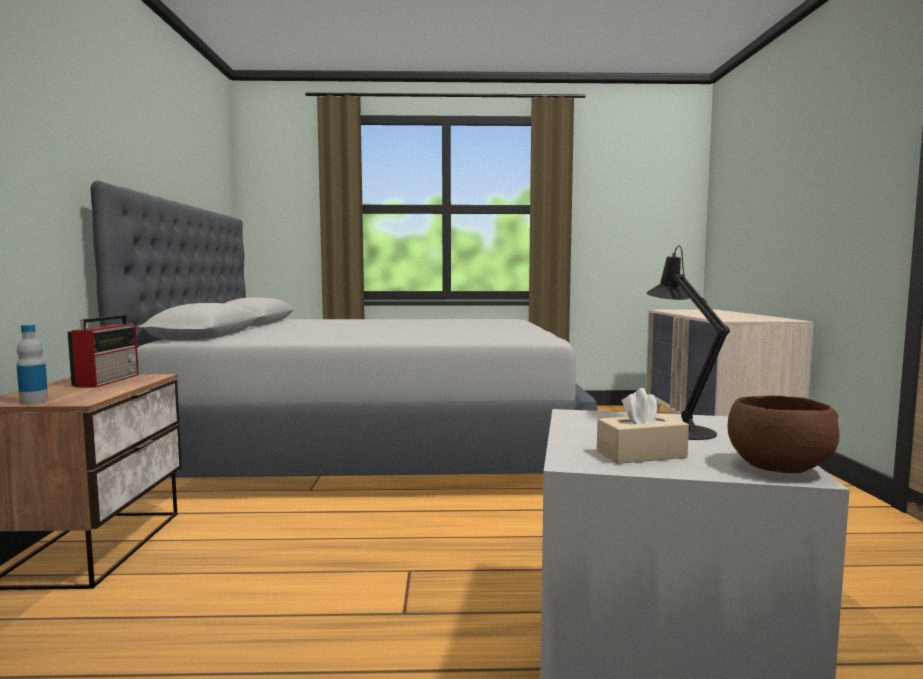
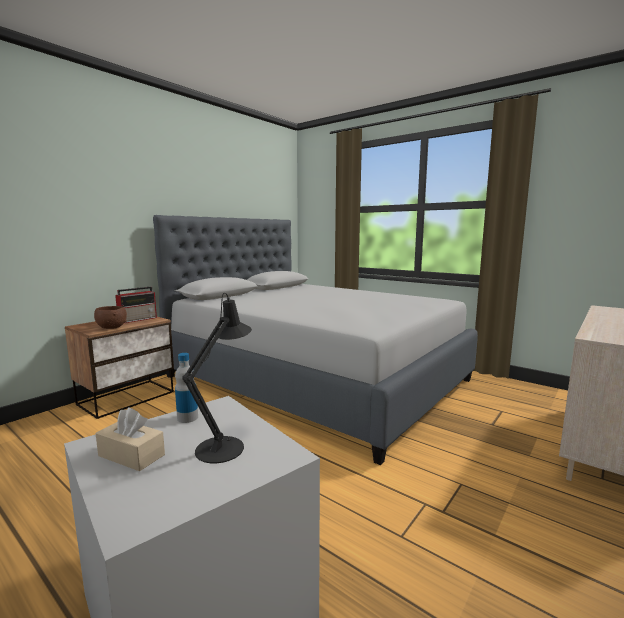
camera: 40 degrees right, 5 degrees up
bottle [17,325,48,404] -> bottle moved to [175,353,198,423]
brown bowl [727,396,840,473] -> brown bowl moved to [94,306,127,329]

